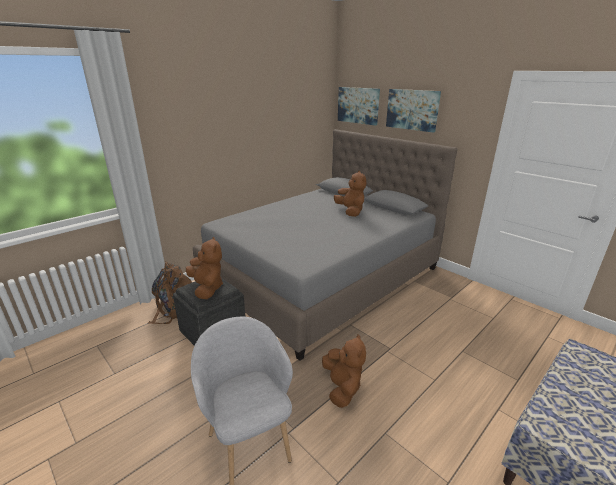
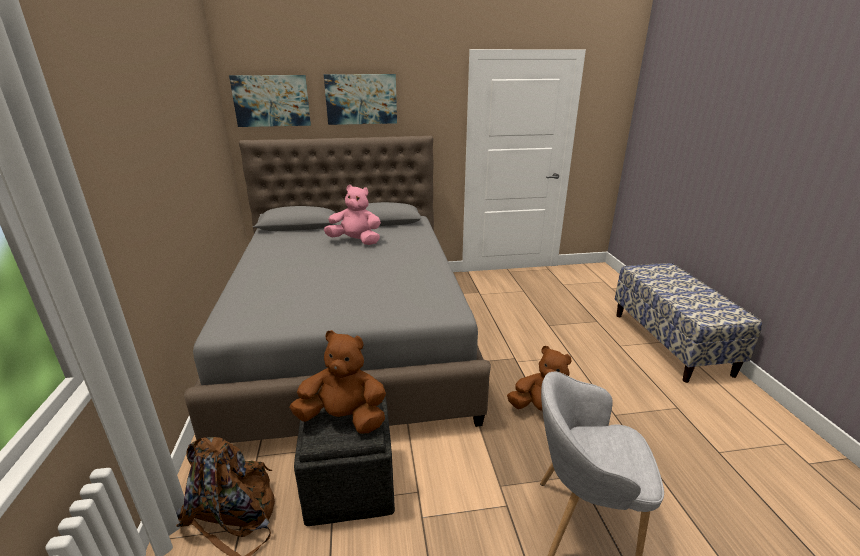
camera: 55 degrees left, 0 degrees up
brown plush toy [334,171,366,217] -> pink plush toy [324,185,381,245]

